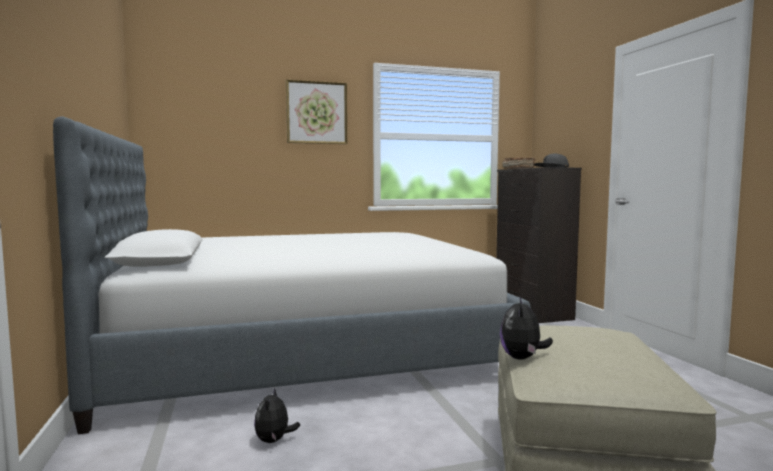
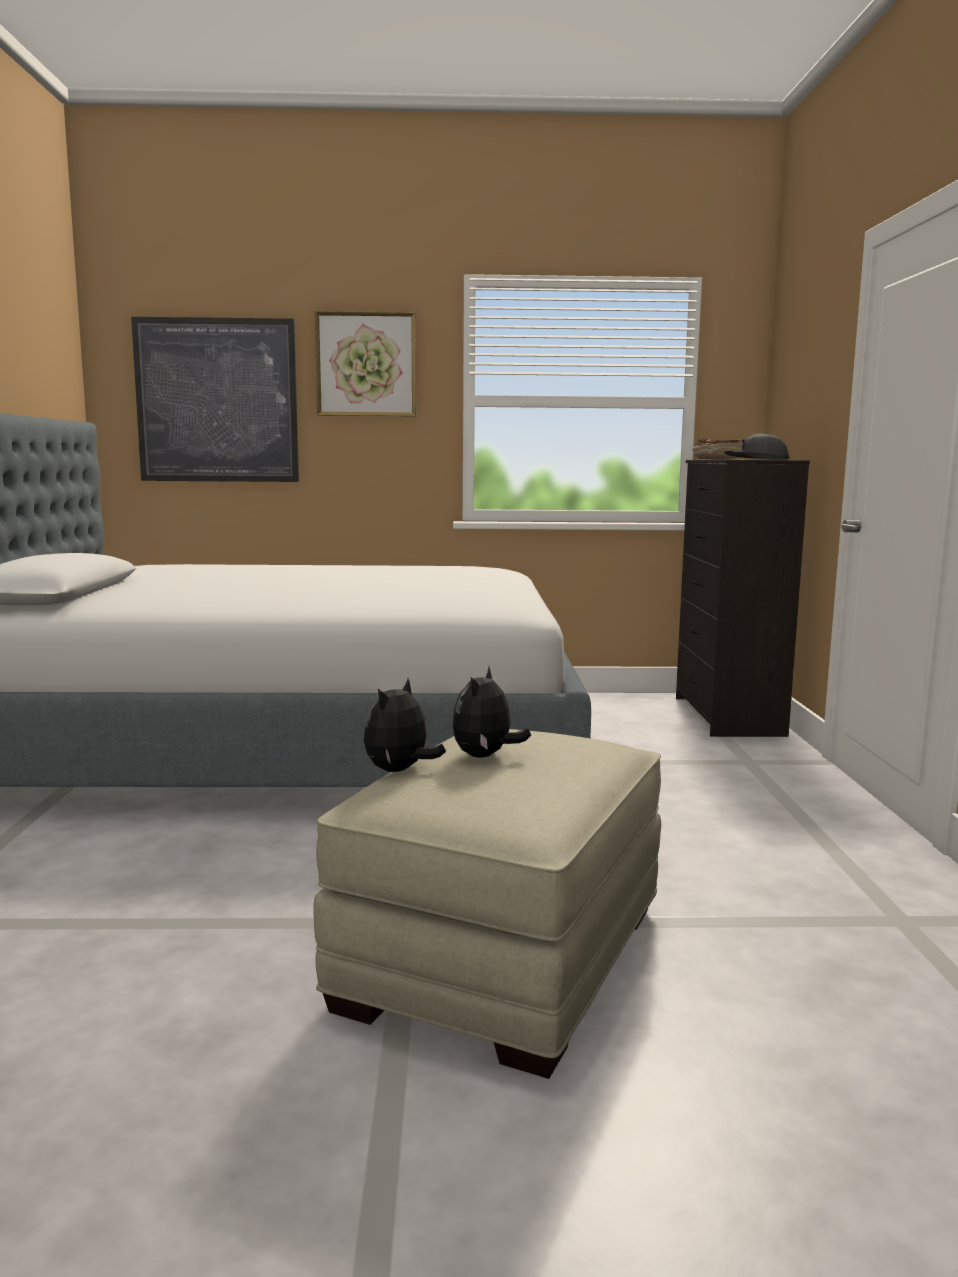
camera: 15 degrees right, 5 degrees up
plush toy [254,388,300,443] -> plush toy moved to [452,666,531,758]
none -> picture [131,317,299,482]

